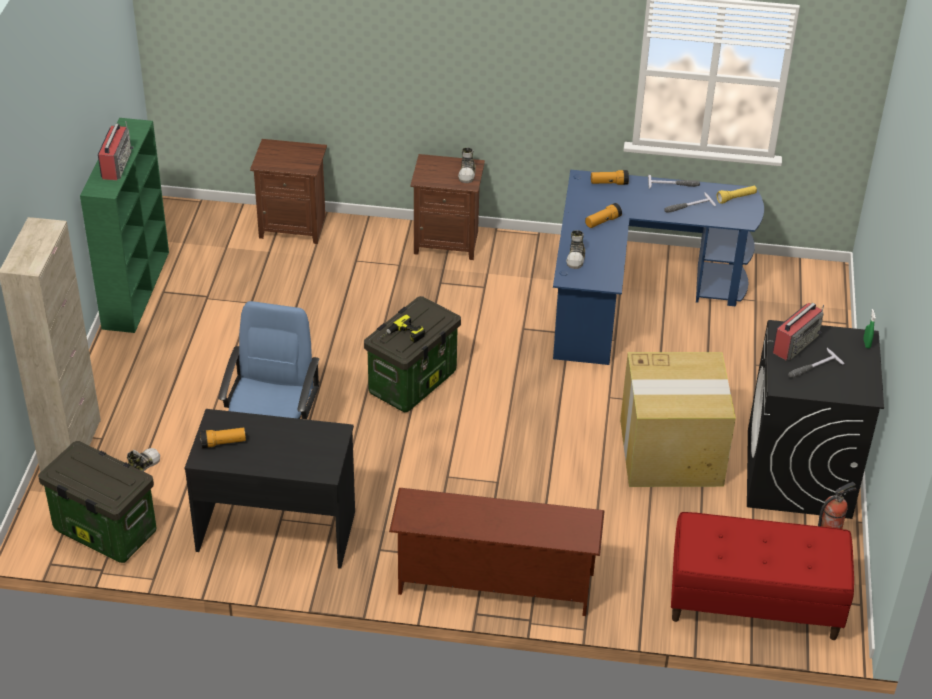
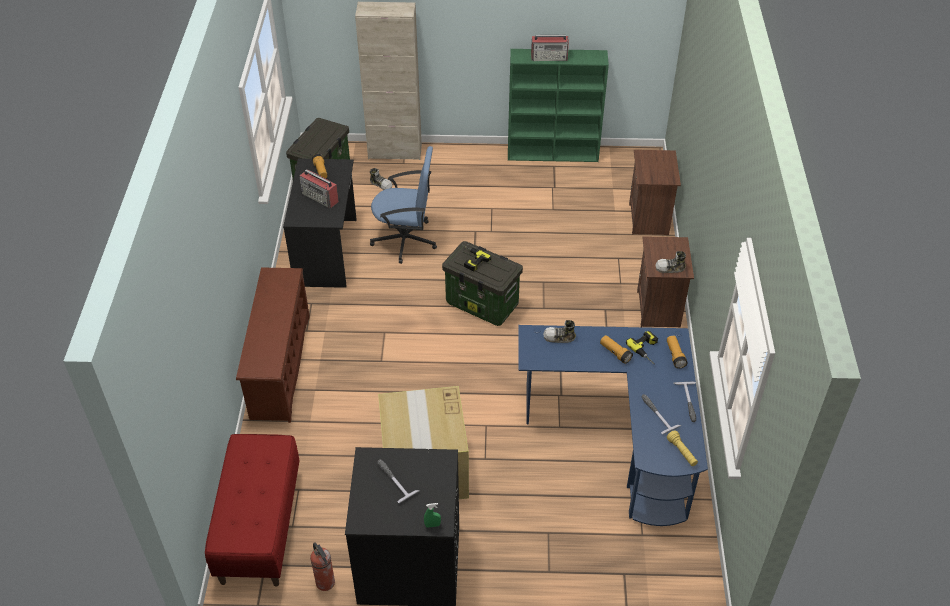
camera: 85 degrees right, 5 degrees up
radio [773,303,824,361] -> radio moved to [299,169,339,208]
none -> power drill [626,331,658,365]

